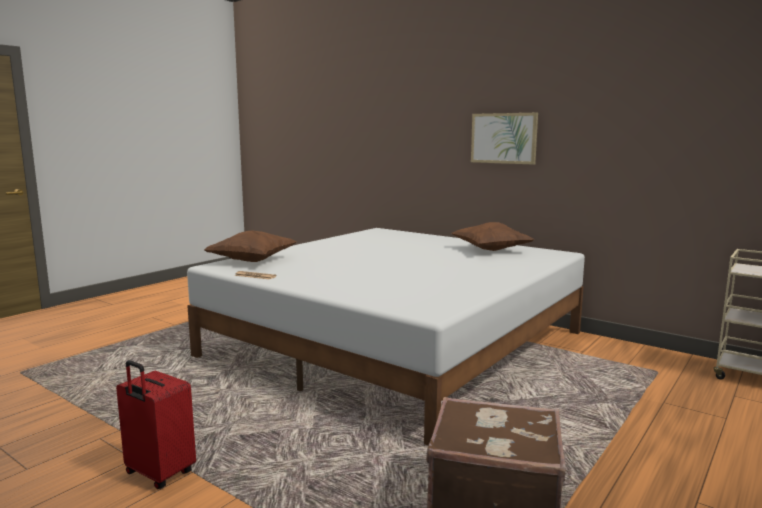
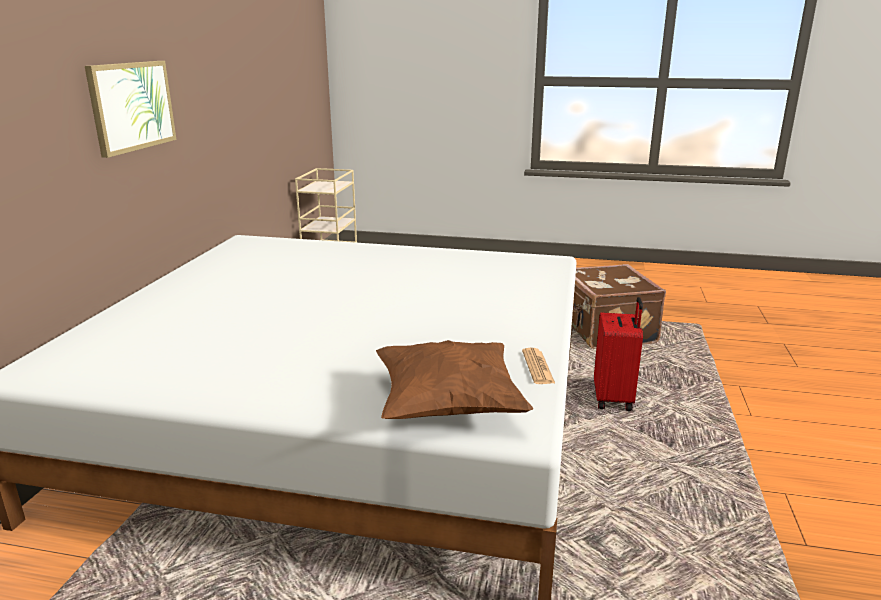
camera: 115 degrees left, 10 degrees up
red suitcase [116,360,196,489] -> red suitcase moved to [594,297,643,411]
brown pillow [452,222,534,251] -> none

